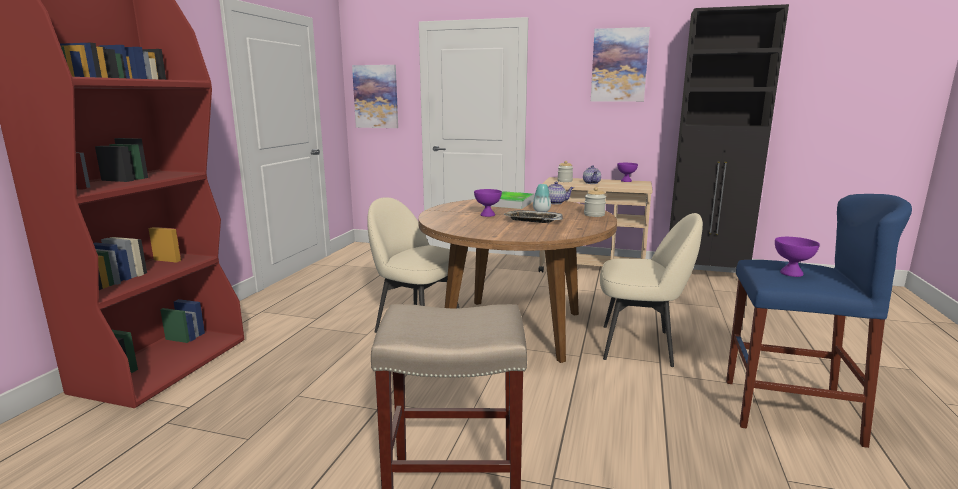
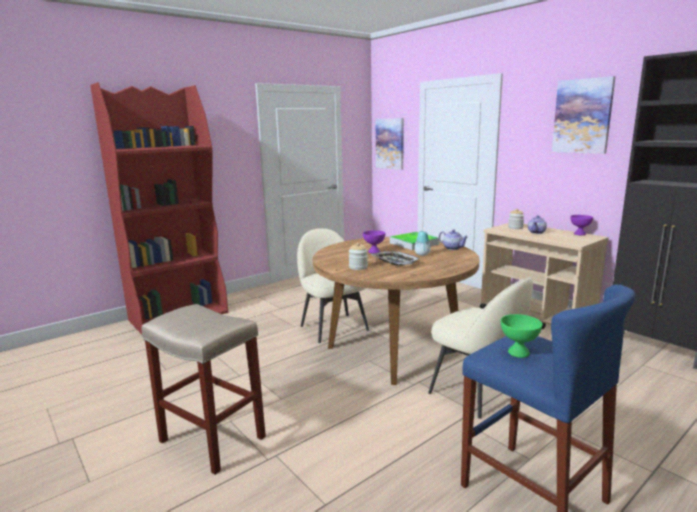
camera: 35 degrees right, 0 degrees up
jar [584,187,606,217] -> jar moved to [349,242,368,270]
purple bowl [775,237,820,277] -> green bowl [501,314,542,358]

